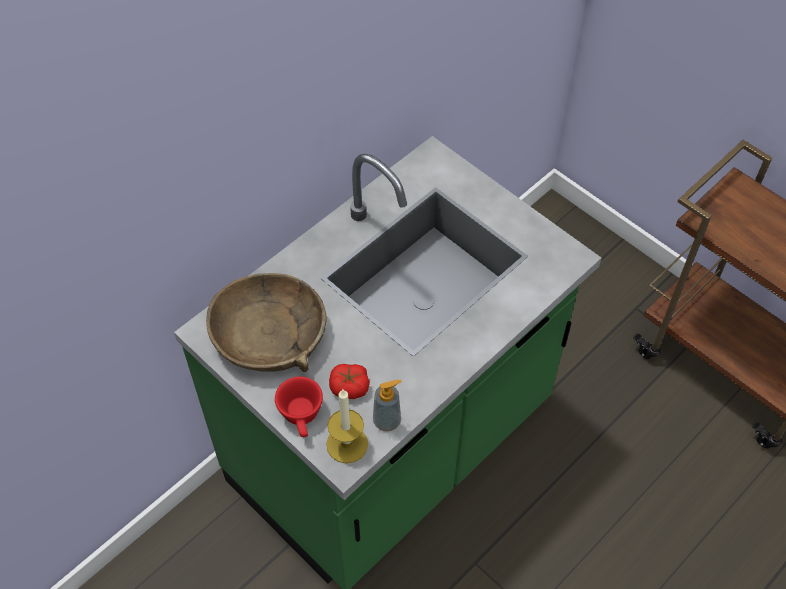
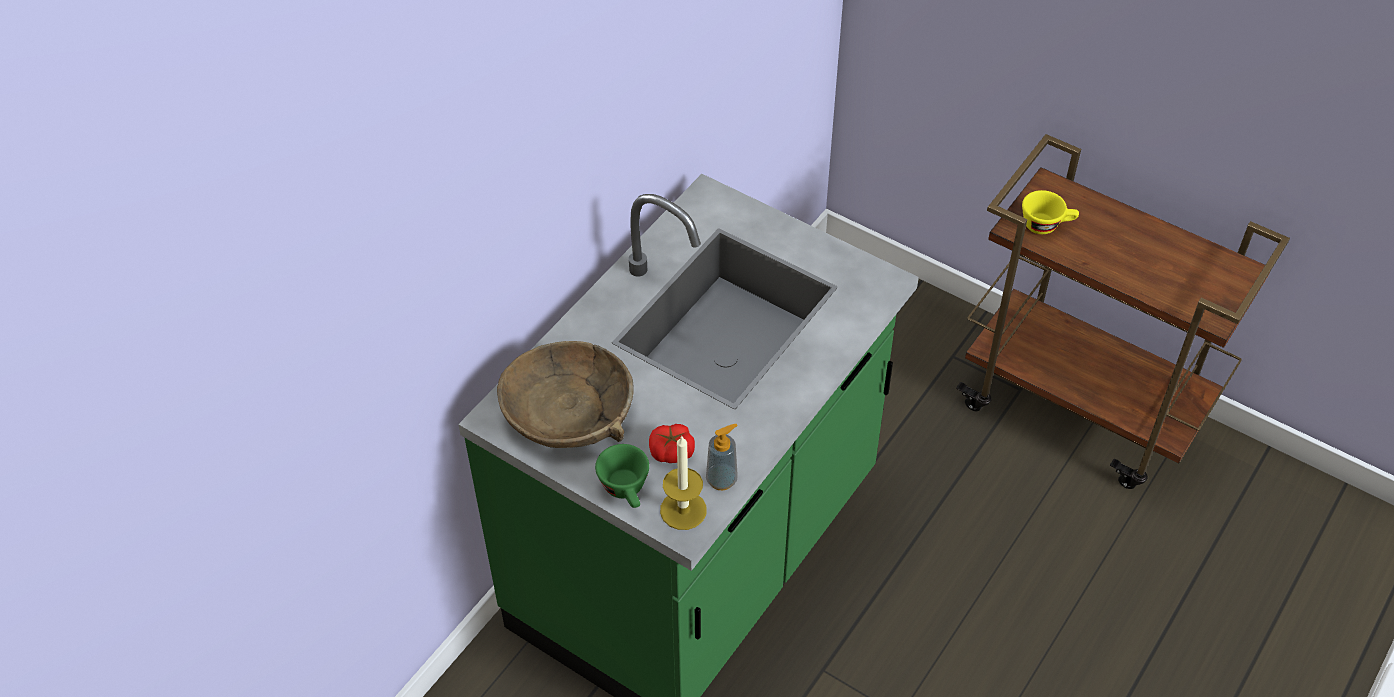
camera: 10 degrees left, 5 degrees down
red cup [275,377,323,437] -> green cup [595,444,649,508]
none -> yellow cup [1022,190,1079,234]

